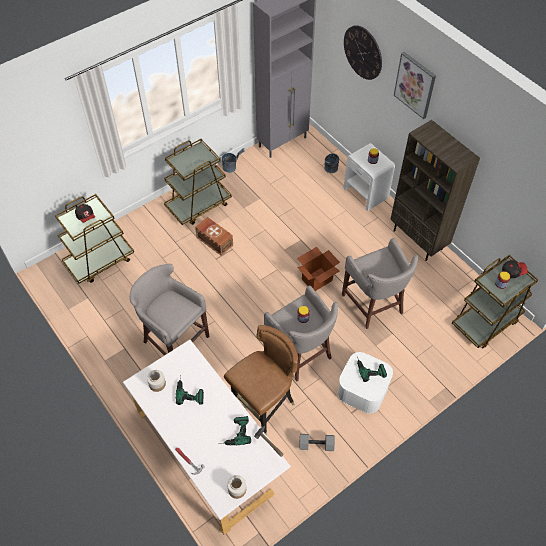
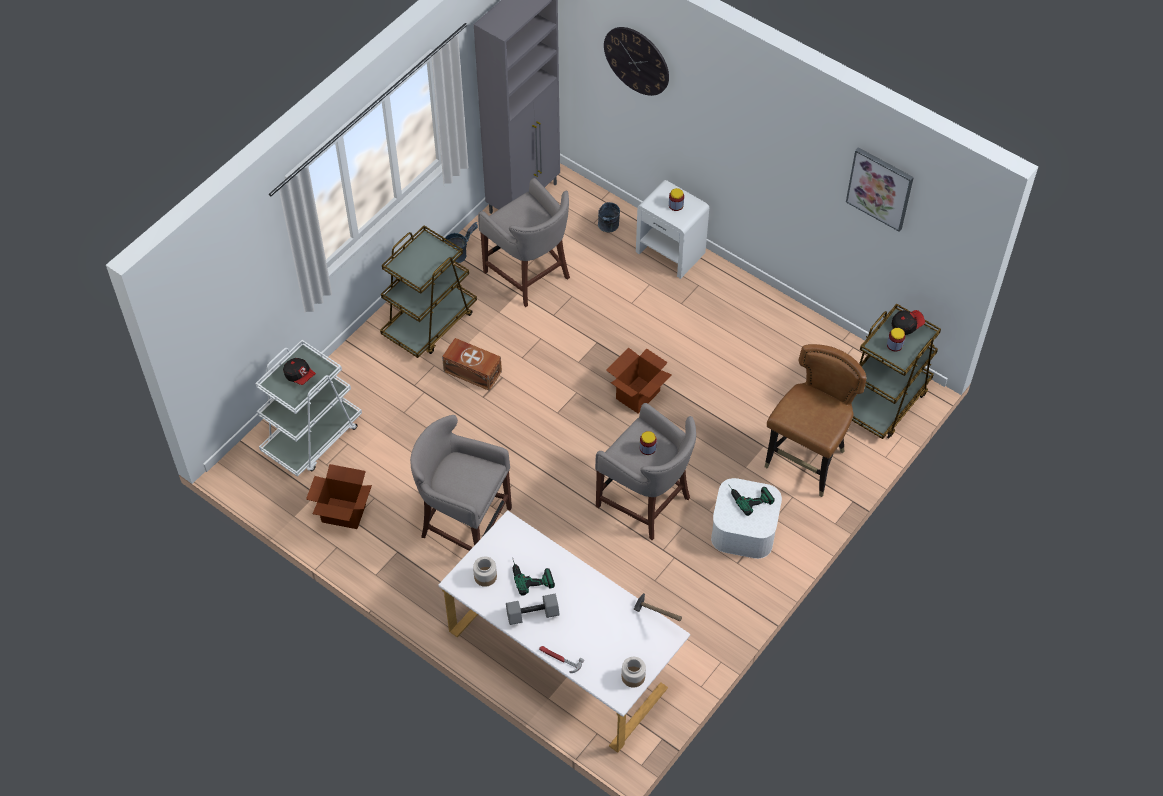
camera: 15 degrees left, 0 degrees up
brown cart [55,194,134,284] -> white cart [255,340,362,477]
power drill [219,416,251,446] -> none
brown chair [224,325,298,436] -> brown chair moved to [765,344,866,497]
grey dumbbell [299,434,335,451] -> grey dumbbell moved to [506,594,560,625]
grey stool [342,238,418,329] -> grey stool moved to [478,178,570,307]
brown bookcase [390,120,480,261] -> none
picture [394,52,436,119] -> picture moved to [846,147,914,231]
none -> cardboard box [306,464,372,529]

